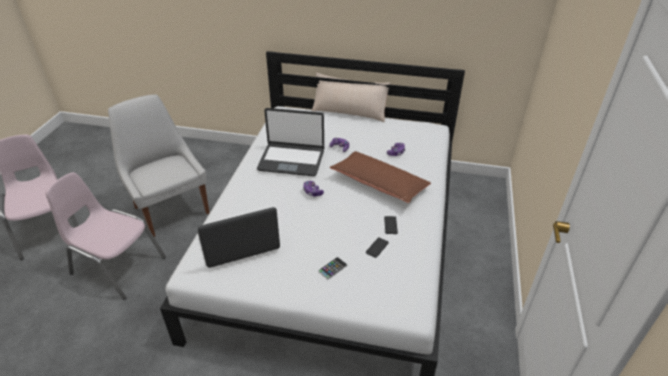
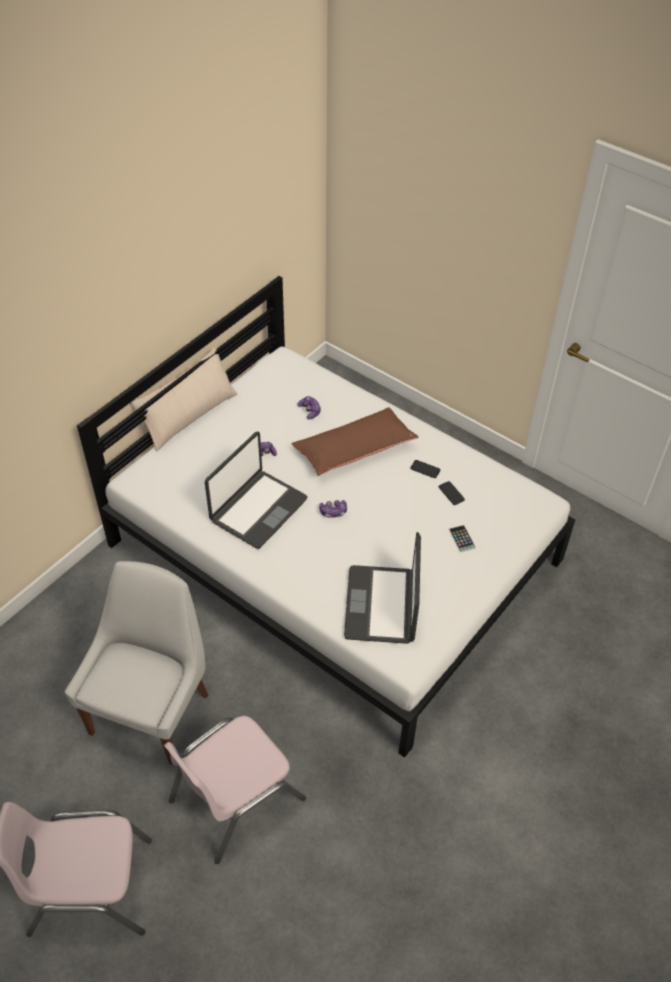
camera: 65 degrees left, 10 degrees up
white chair [108,94,209,237] -> white chair turned 120 degrees clockwise [65,561,209,765]

